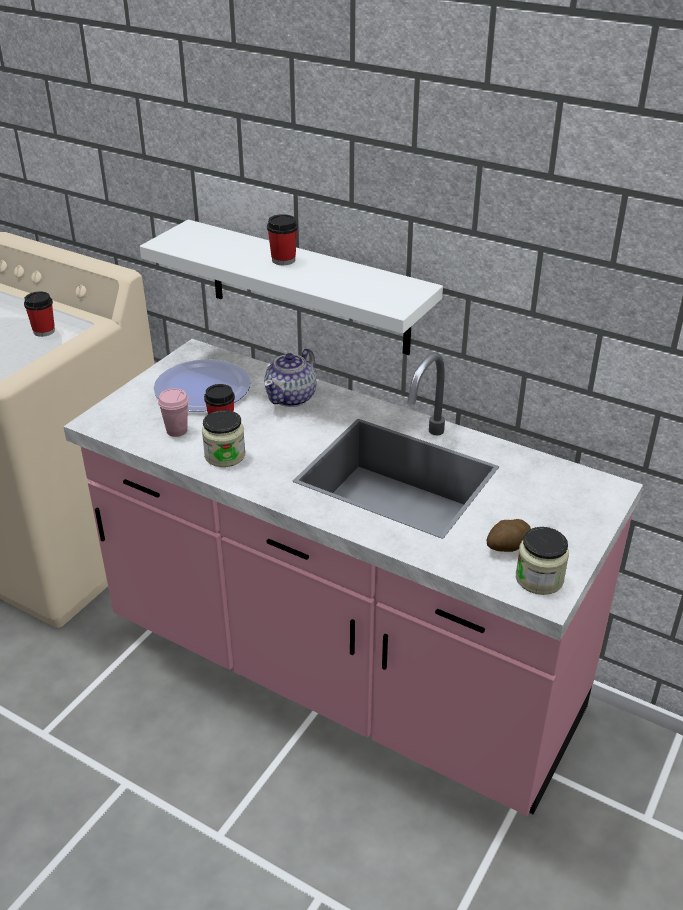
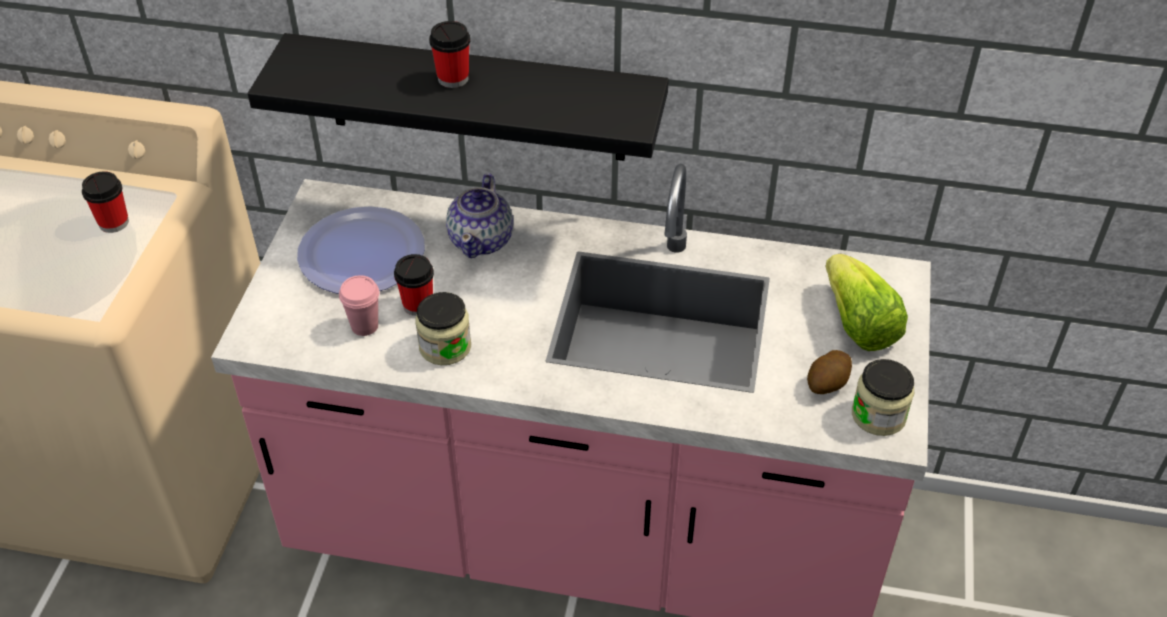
camera: 20 degrees left, 10 degrees up
white shelf [140,220,443,355] -> black shelf [248,33,669,161]
none -> lettuce [825,254,908,351]

